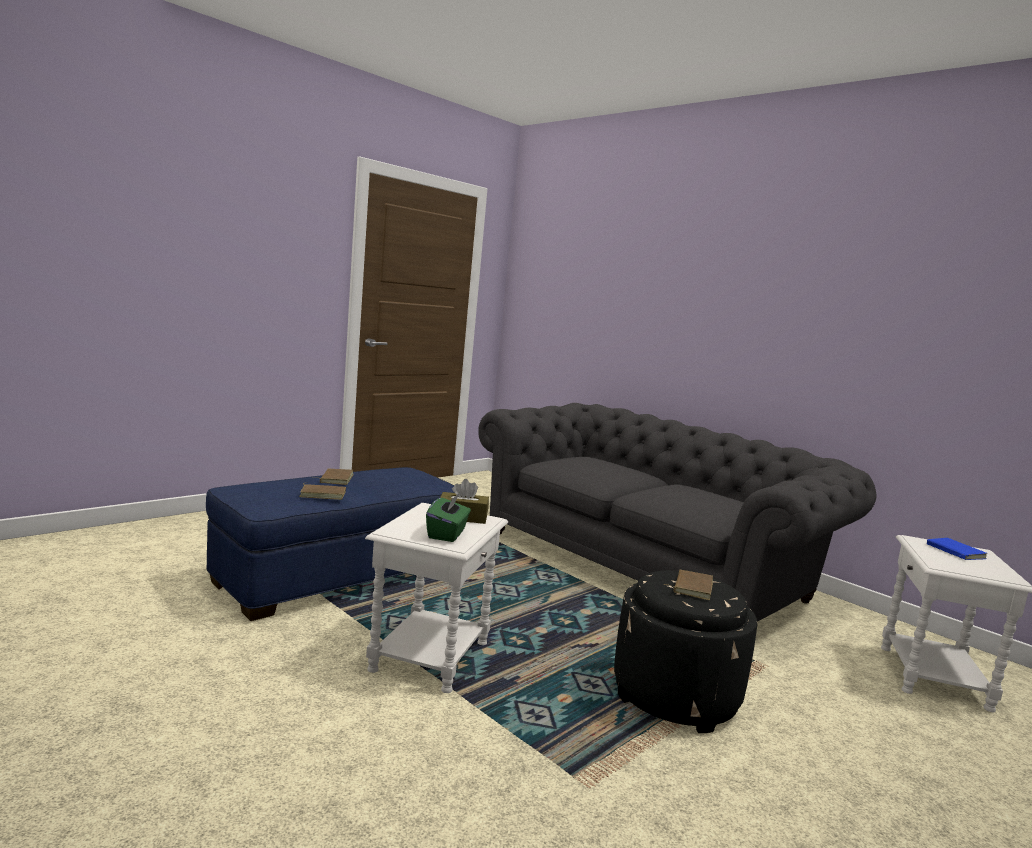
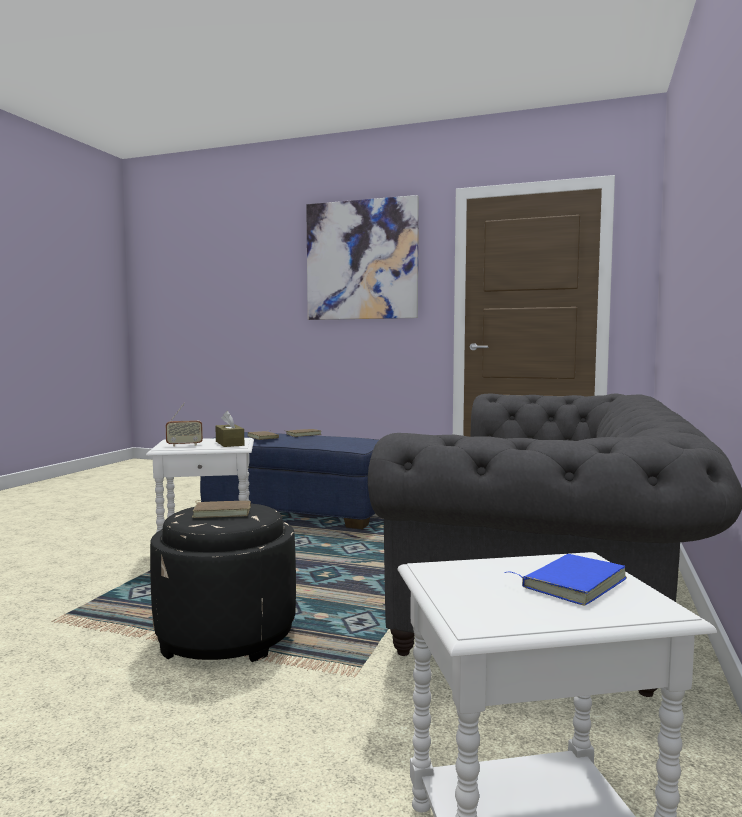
camera: 65 degrees right, 5 degrees down
green tissue box [426,493,471,542] -> radio [166,403,203,447]
none -> picture [306,195,419,320]

